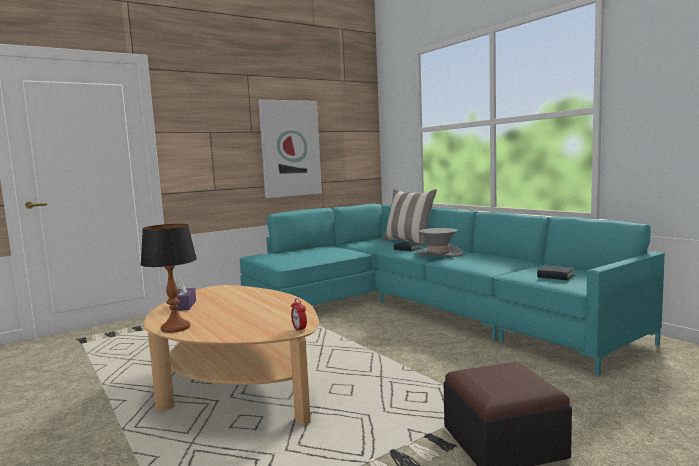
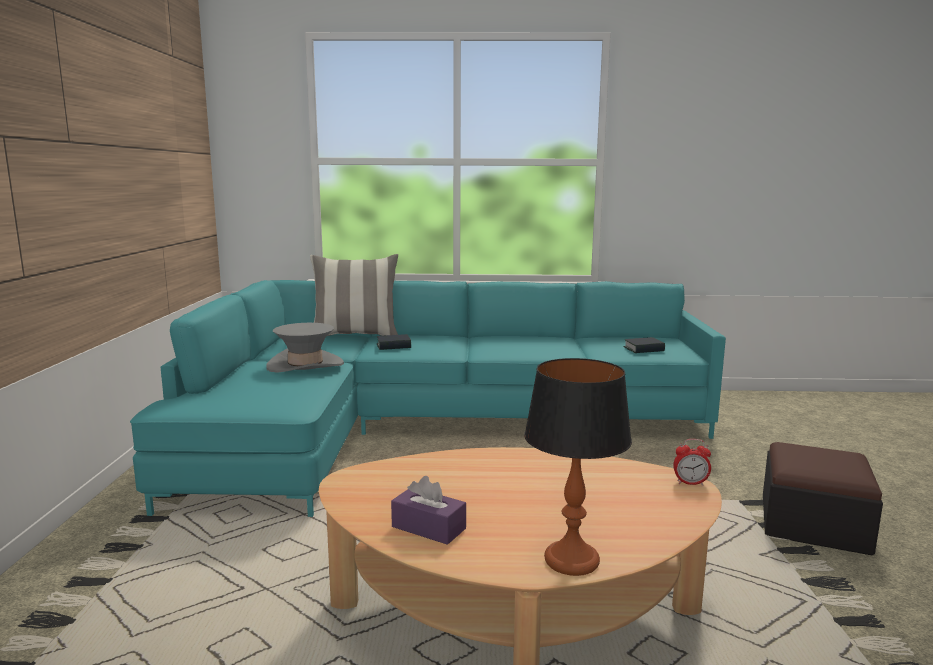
camera: 55 degrees left, 5 degrees up
picture [258,99,322,198] -> none
grey hat [414,228,464,257] -> grey hat moved to [266,323,344,373]

